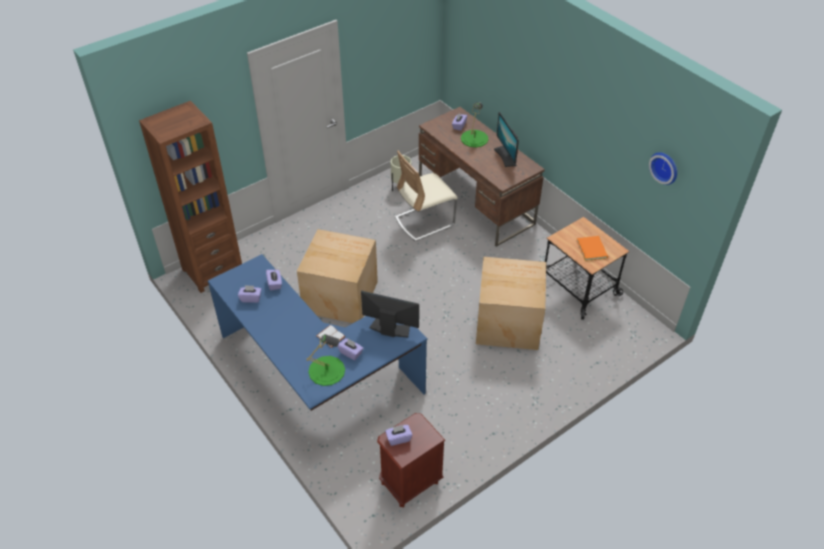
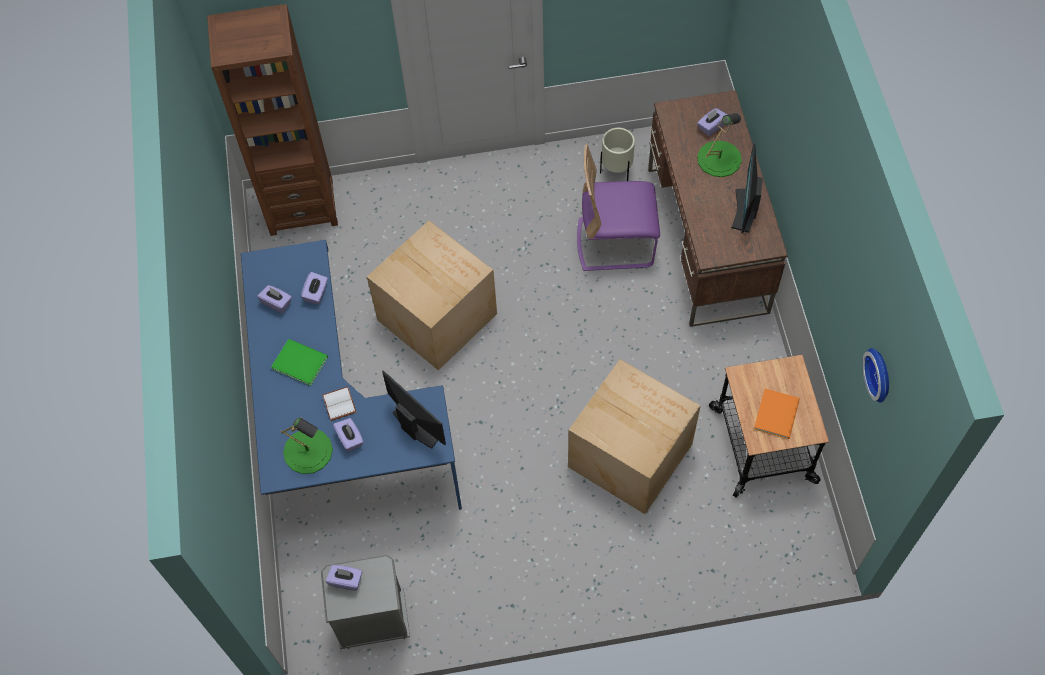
camera: 30 degrees right, 15 degrees up
brown nightstand [377,413,445,507] -> grey nightstand [321,555,410,649]
beige chair [395,150,458,241] -> purple chair [577,144,660,271]
none -> green book [271,339,328,386]

